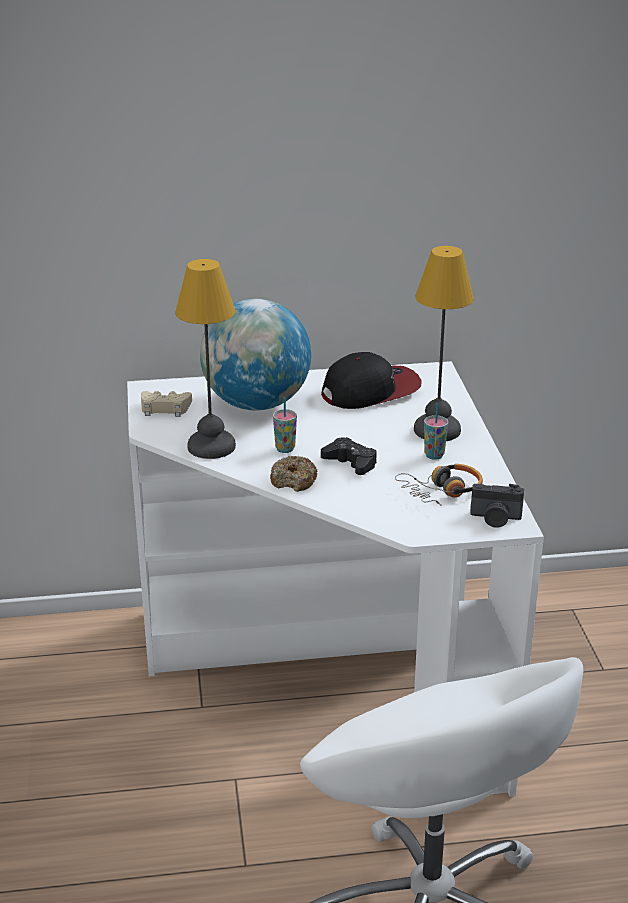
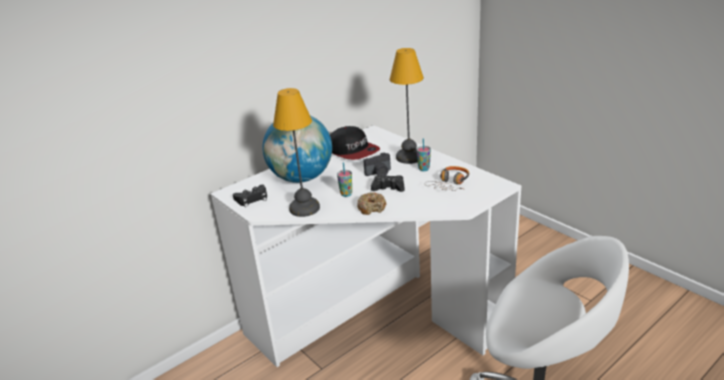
camera: 30 degrees left, 0 degrees up
beige game controller [141,391,192,417] -> black game controller [233,185,267,207]
cap [321,352,422,409] -> cap turned 105 degrees clockwise [330,126,380,160]
camera [470,484,524,528] -> camera moved to [363,152,391,176]

